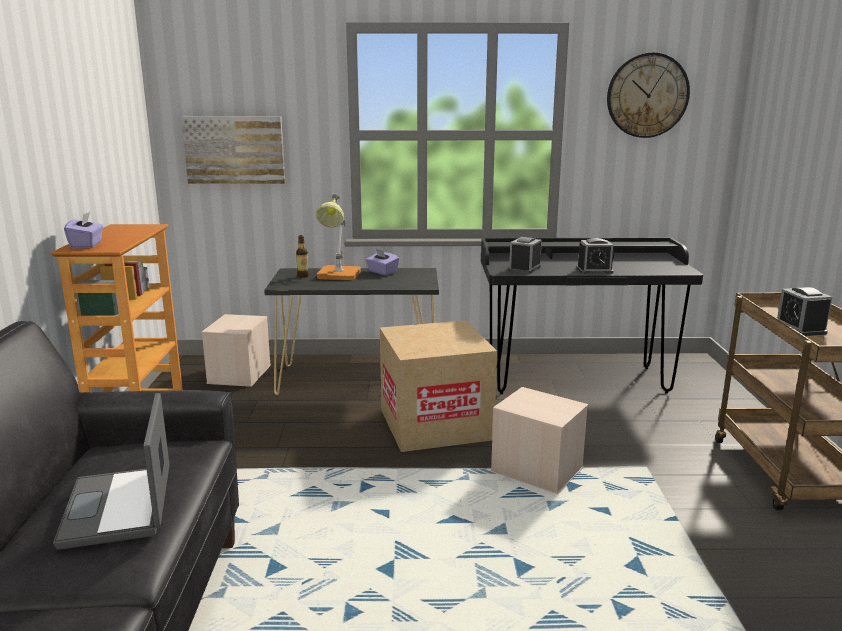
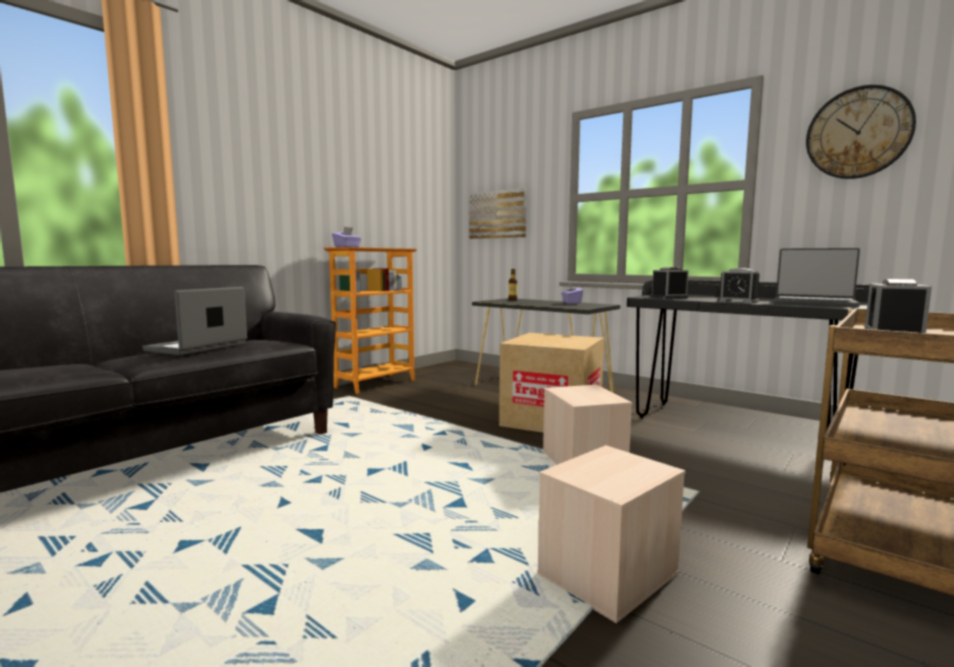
camera: 40 degrees right, 10 degrees down
beige storage box [201,314,271,387] -> beige storage box moved to [537,445,685,623]
table lamp [316,193,361,280] -> none
none -> laptop [774,248,860,308]

